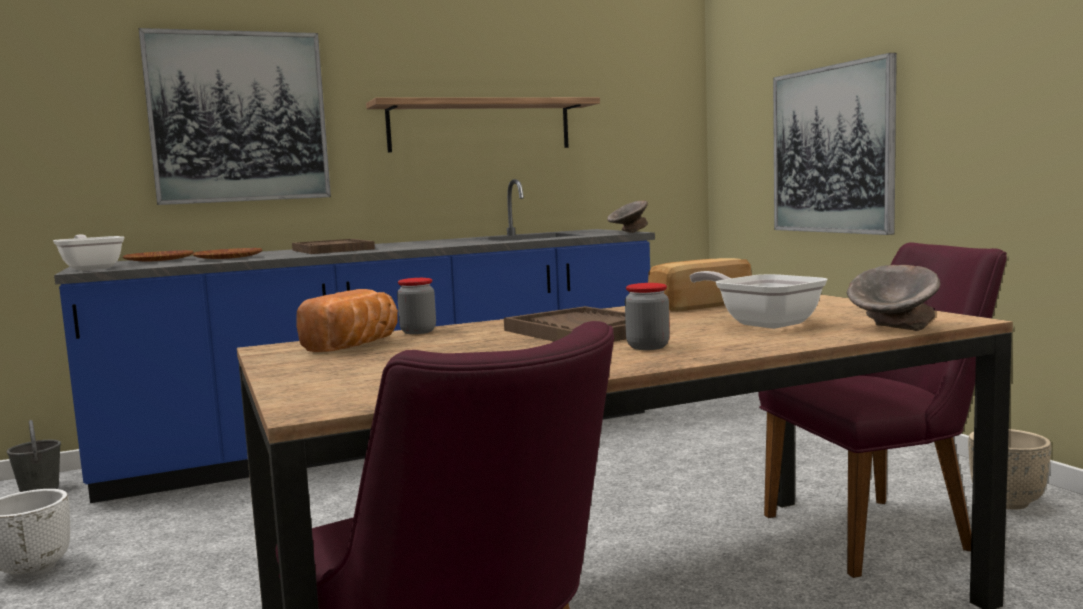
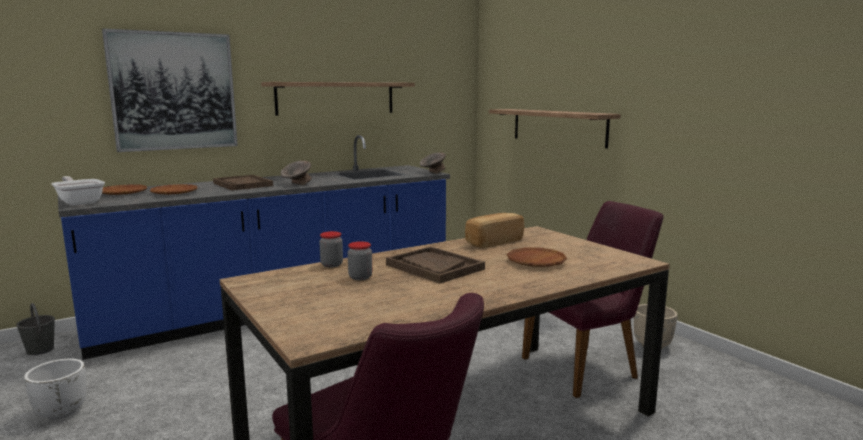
camera: 10 degrees left, 5 degrees up
bread [297,289,398,352] -> none
jar [625,283,670,350] -> jar moved to [348,241,372,280]
frying pan [689,271,827,329] -> brown plate [506,247,567,267]
picture [773,53,897,235] -> shelf [489,109,621,148]
grey bowl [846,265,940,331] -> grey bowl moved to [281,161,312,185]

